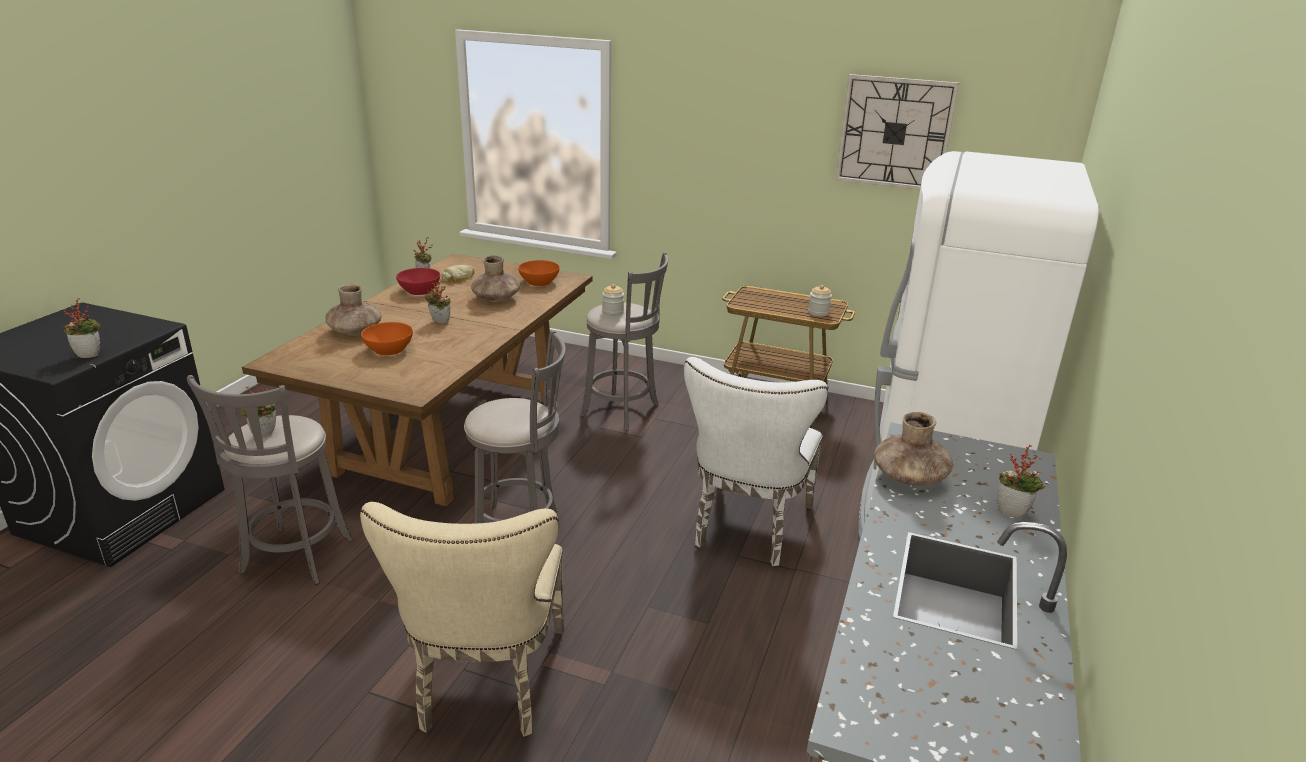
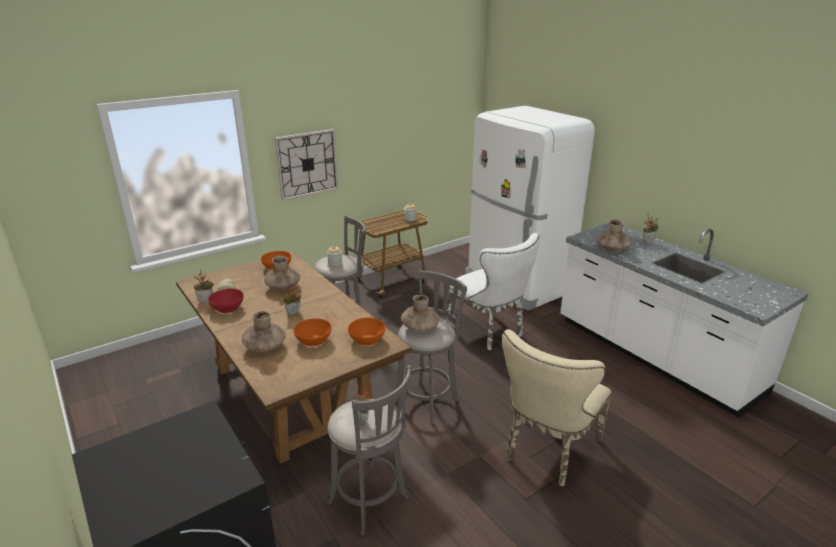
camera: 55 degrees left, 0 degrees up
potted plant [63,298,101,358] -> none
beige chair [360,502,564,737] -> beige chair turned 90 degrees clockwise [502,329,612,486]
wall clock [836,74,959,190] -> wall clock moved to [275,129,338,201]
none -> orange bowl [348,318,386,345]
none -> brown vase [401,295,440,332]

